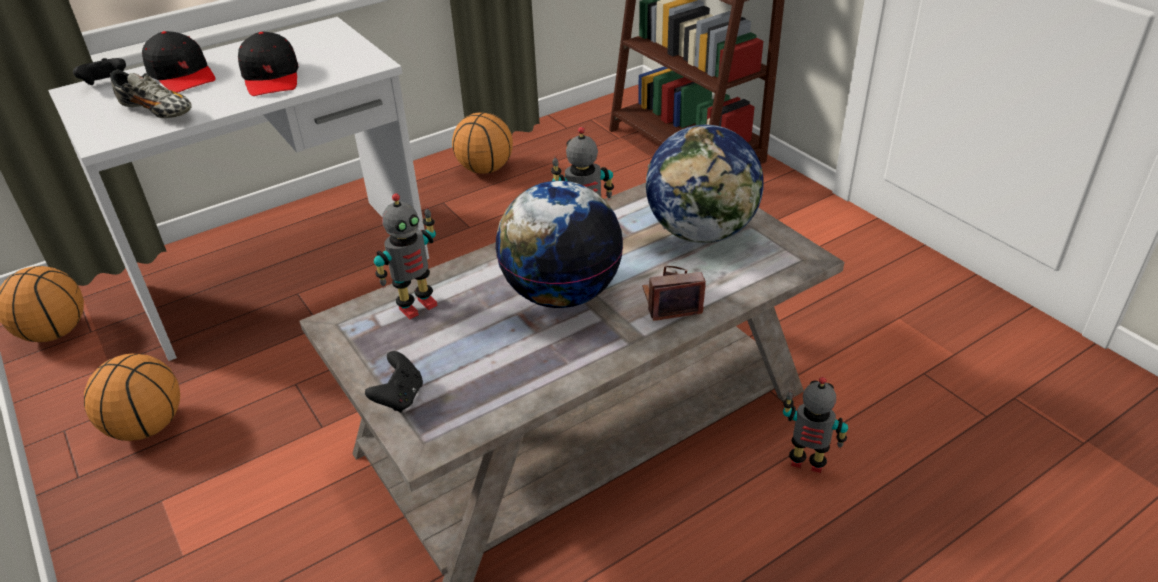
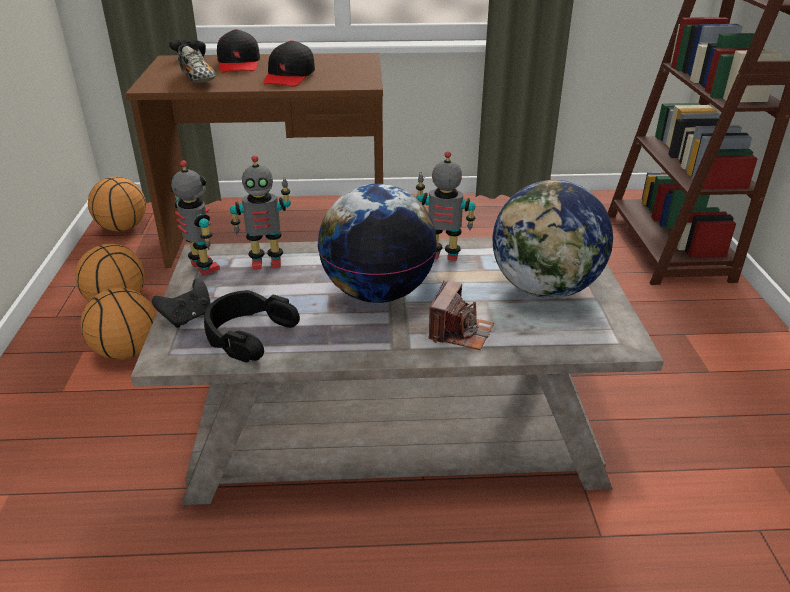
camera: 30 degrees right, 5 degrees down
white desk [48,17,429,361] -> brown desk [125,53,383,268]
basketball [452,112,513,174] -> basketball moved to [80,288,156,359]
camera [642,266,706,321] -> camera turned 90 degrees clockwise [429,281,494,350]
toy robot [783,377,848,473] -> toy robot moved to [171,160,220,275]
none -> black headphones [204,290,300,362]

